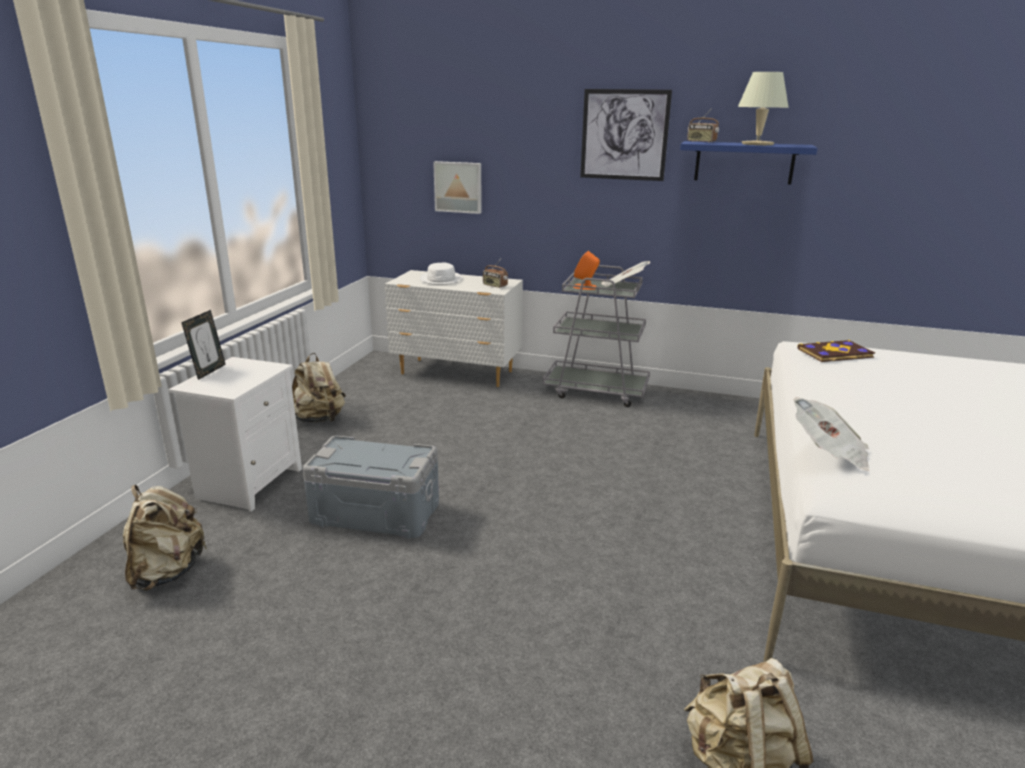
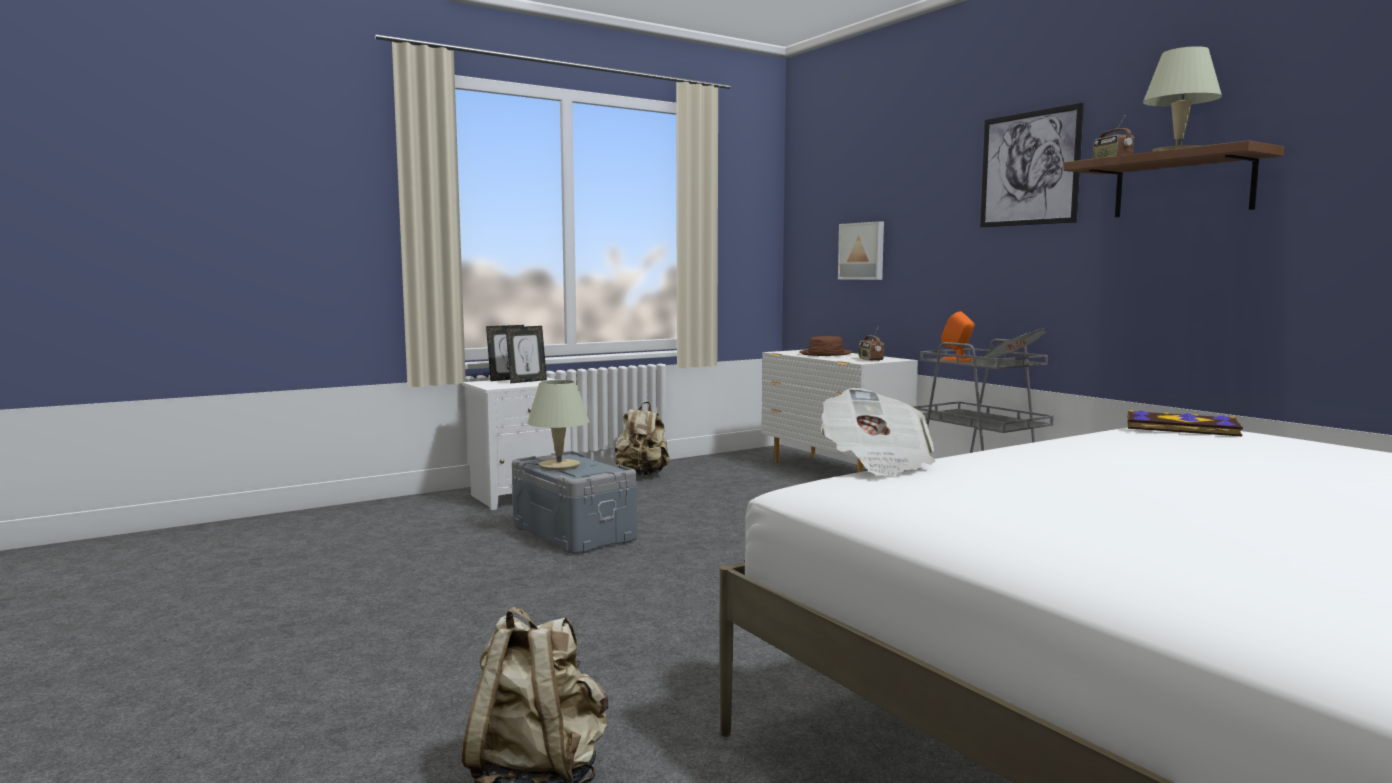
camera: 40 degrees right, 15 degrees down
beige backpack [123,485,208,591] -> none
white hat [420,263,463,285] -> brown hat [799,336,853,356]
blue shelf [680,141,818,185] -> brown shelf [1064,140,1284,217]
none -> picture frame [505,326,547,383]
none -> beige table lamp [527,380,589,471]

